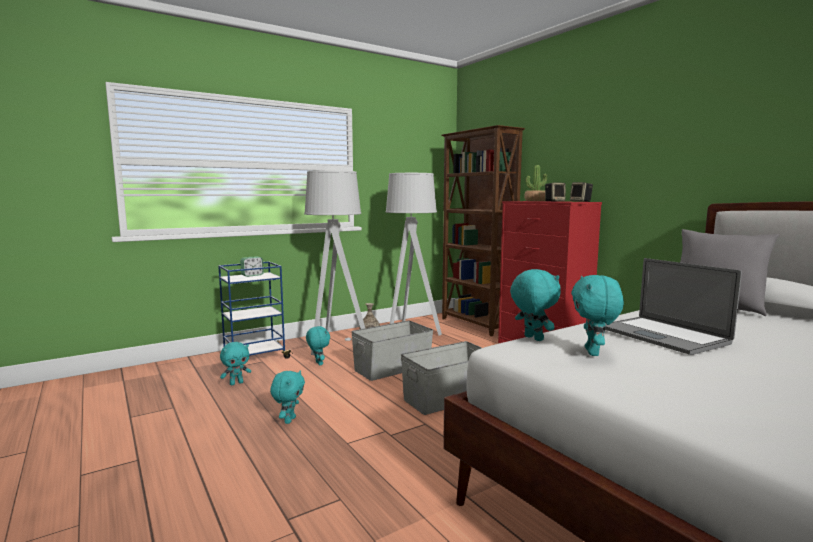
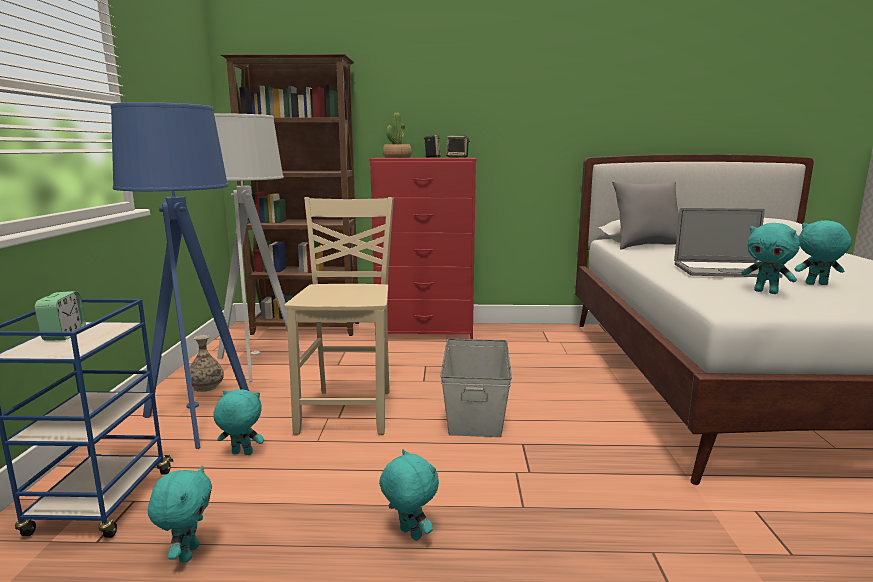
camera: 55 degrees left, 5 degrees up
grey floor lamp [304,170,365,355] -> blue floor lamp [110,102,249,449]
grey storage box [351,321,433,381] -> beige chair [284,197,394,435]
turquoise plush toy [510,269,561,341] -> turquoise plush toy moved to [795,220,851,285]

